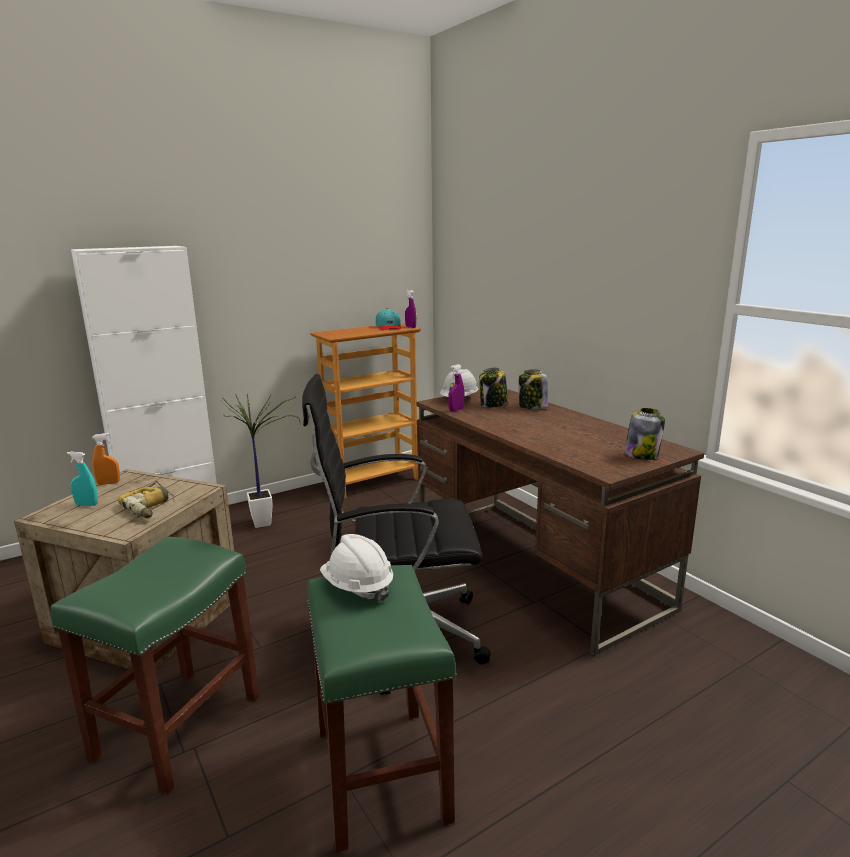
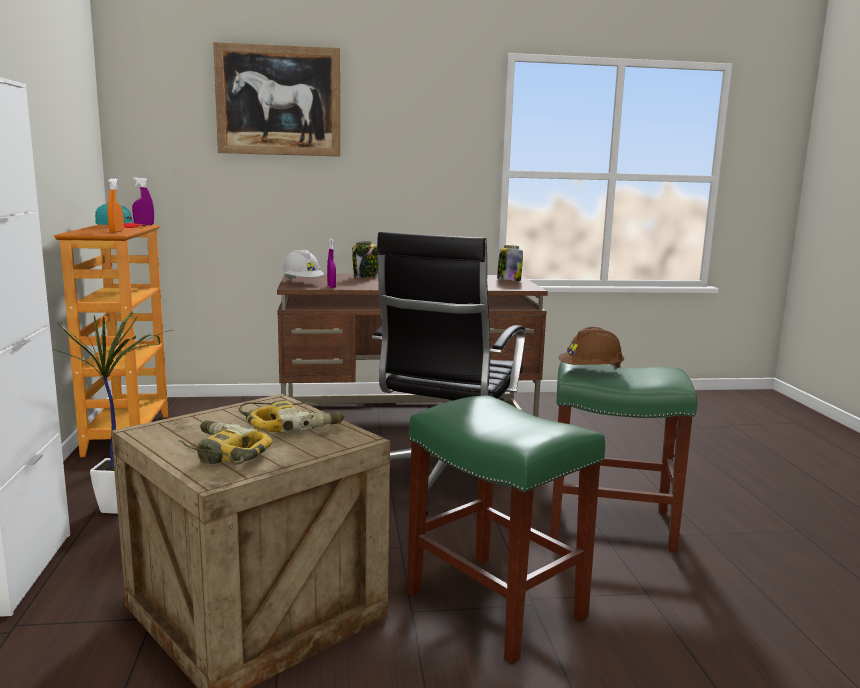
camera: 65 degrees left, 5 degrees down
turquoise spray bottle [67,452,98,506] -> power drill [178,420,273,465]
orange spray bottle [92,433,120,485] -> orange spray bottle moved to [107,178,124,233]
white hard hat [320,534,393,602] -> brown hard hat [558,327,624,369]
jar [479,368,508,408] -> none
none -> picture [213,42,340,157]

